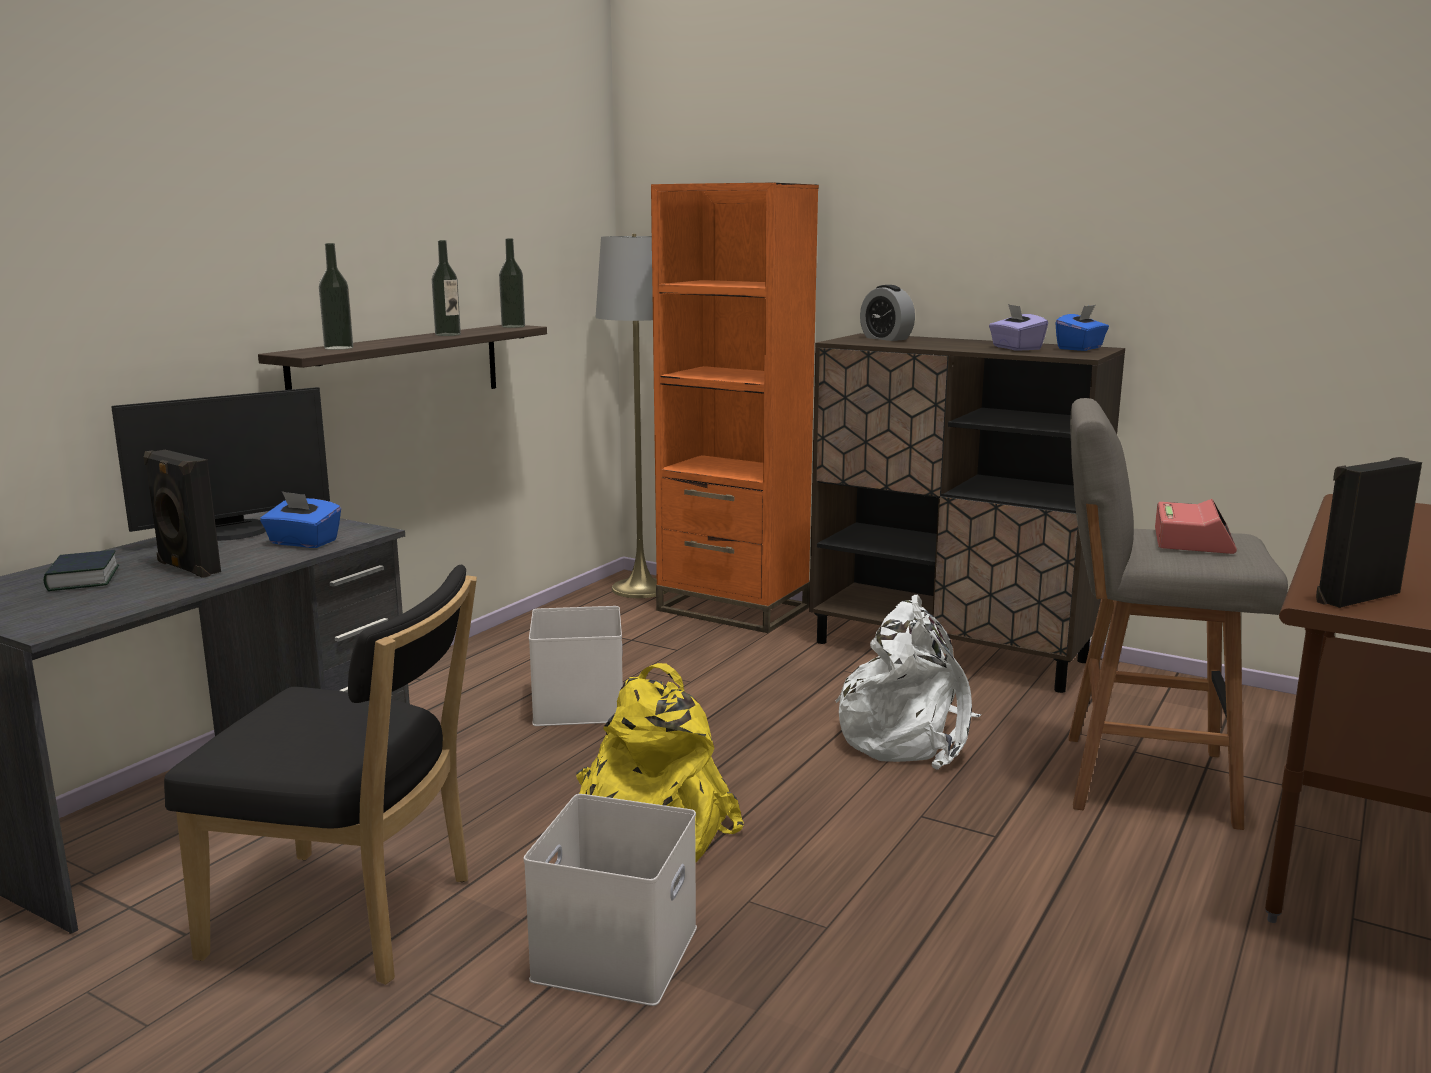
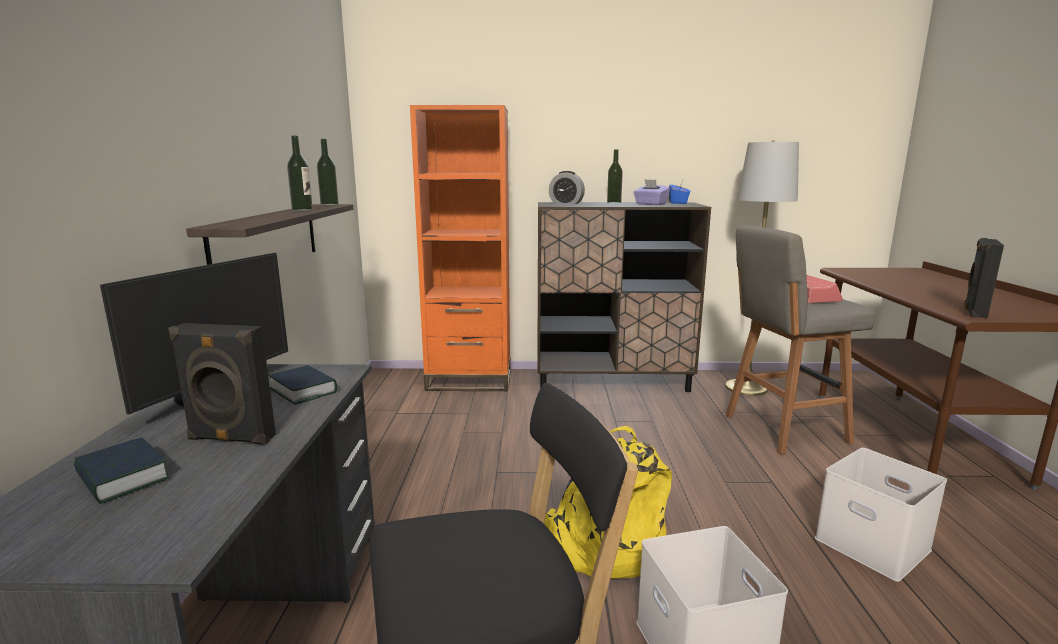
camera: 30 degrees left, 0 degrees up
blue tissue box [260,491,341,548] -> book [269,365,337,405]
bottle [319,243,353,350] -> bottle moved to [607,149,623,204]
white storage box [529,606,623,726] -> white storage box moved to [815,448,947,582]
grey floor lamp [596,234,667,598] -> grey floor lamp moved to [725,140,799,396]
white backpack [836,594,981,770] -> none

